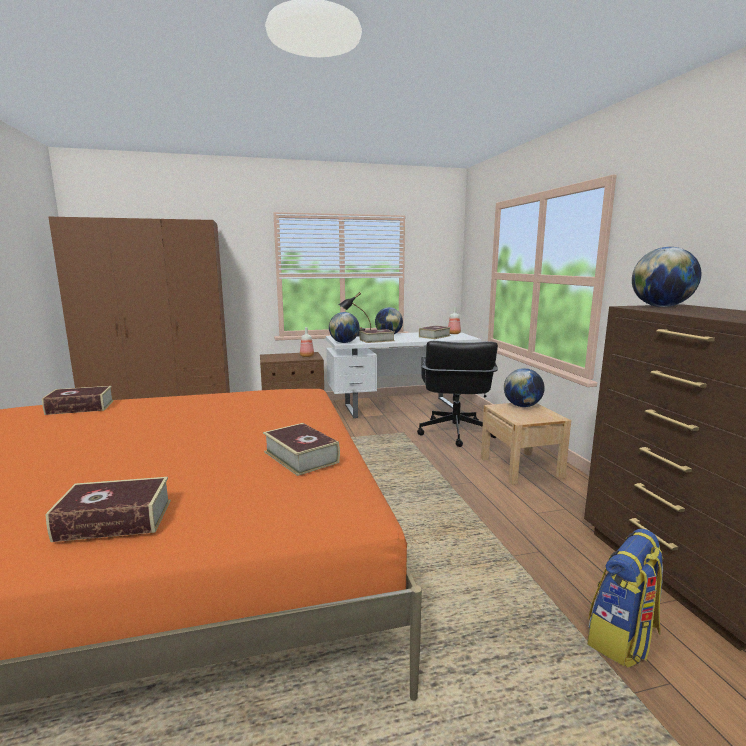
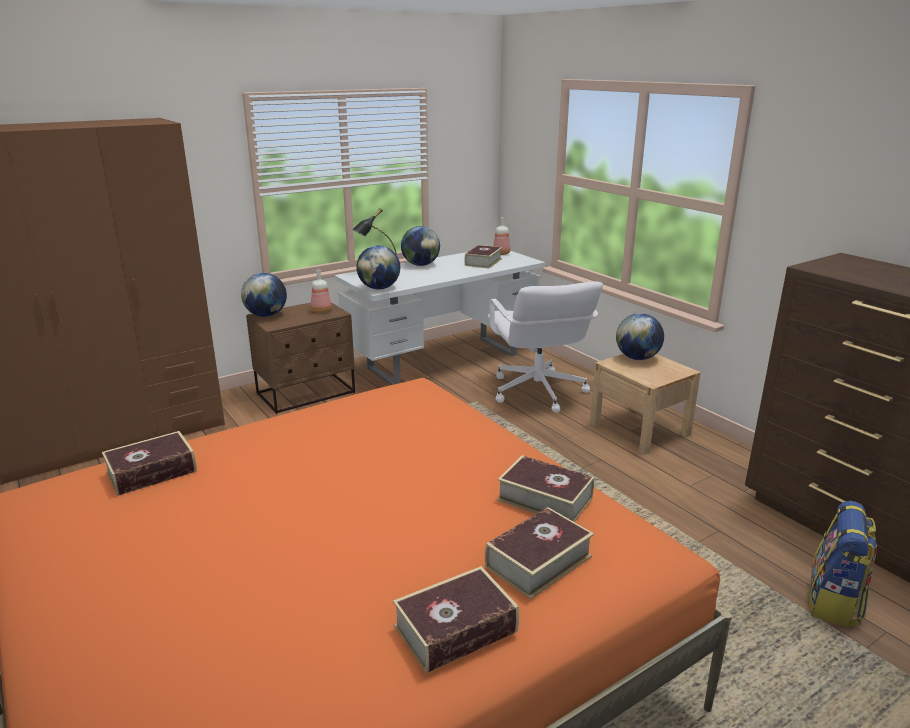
camera: 20 degrees left, 10 degrees up
book [360,329,395,343] -> book moved to [485,507,594,599]
black office chair [417,340,498,447] -> white office chair [488,281,603,412]
globe [632,247,701,307] -> globe moved to [241,273,287,317]

